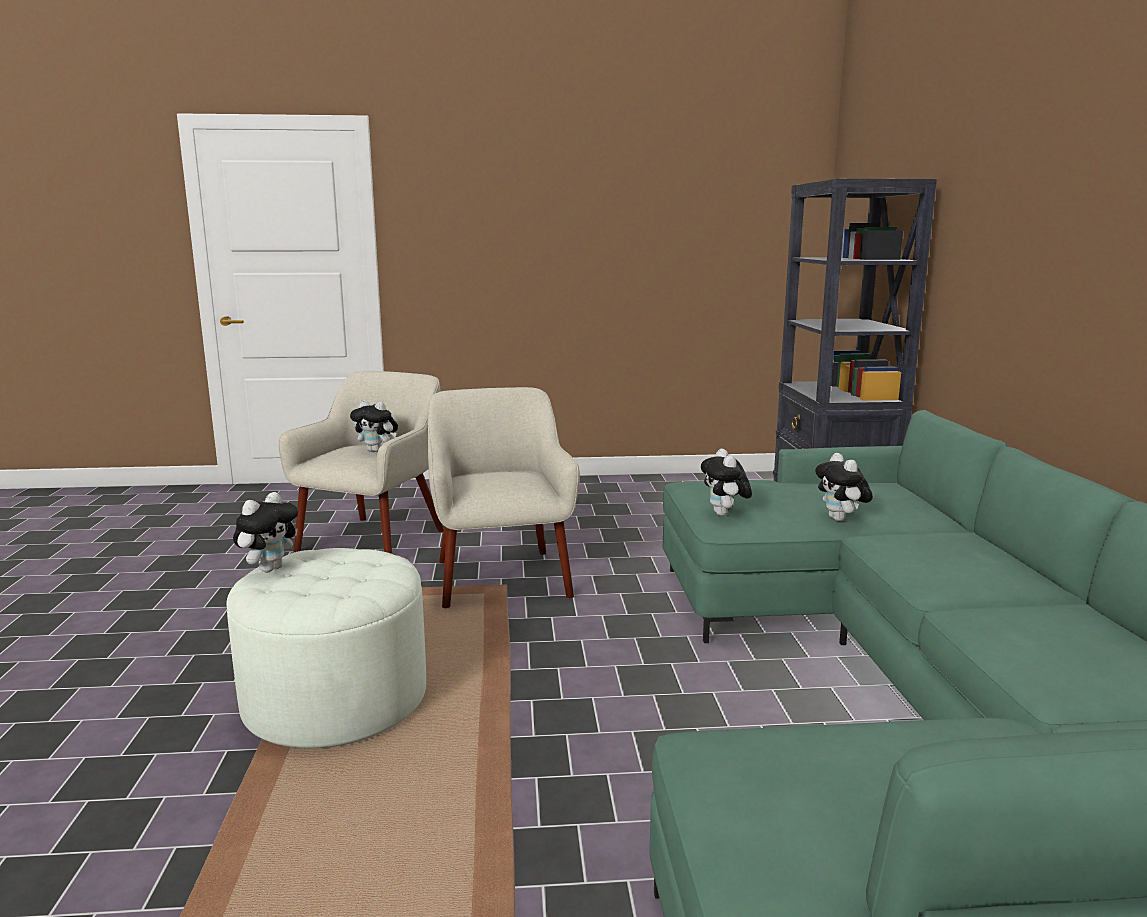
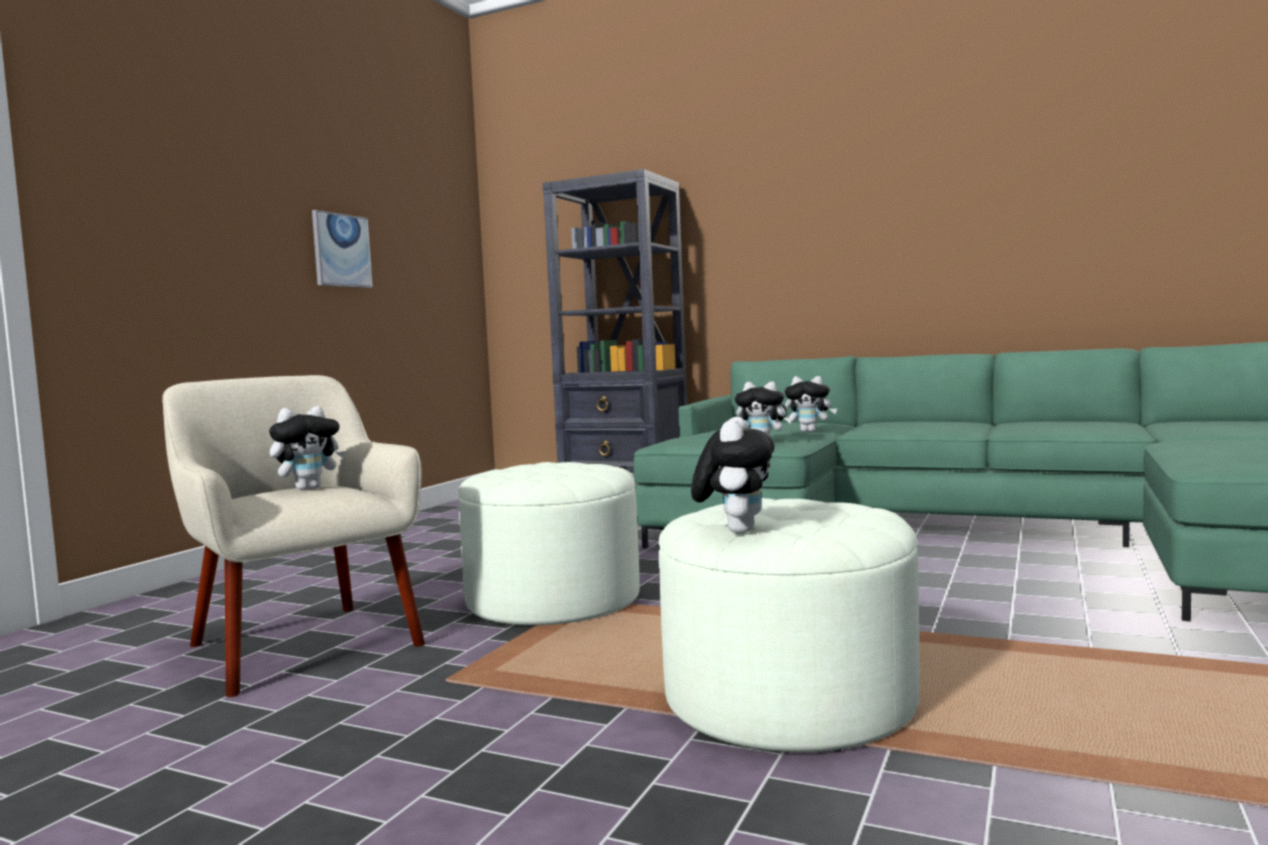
camera: 60 degrees left, 10 degrees down
plush toy [233,492,298,572] -> plush toy turned 45 degrees clockwise [691,417,774,533]
beige armchair [428,387,580,608] -> white ottoman [458,462,640,625]
none -> picture [312,210,373,288]

